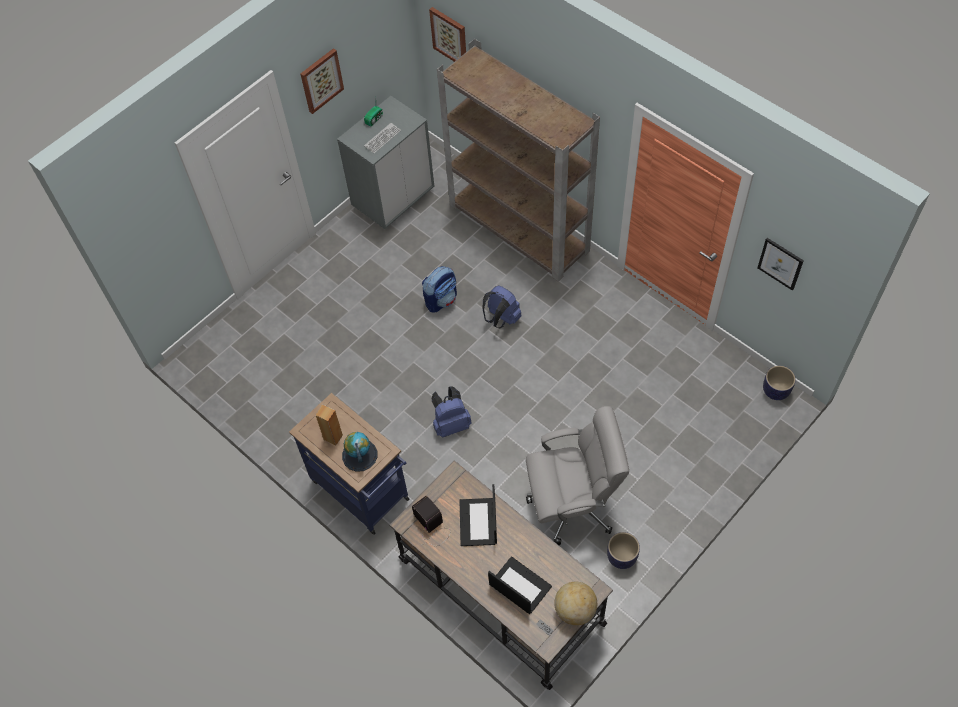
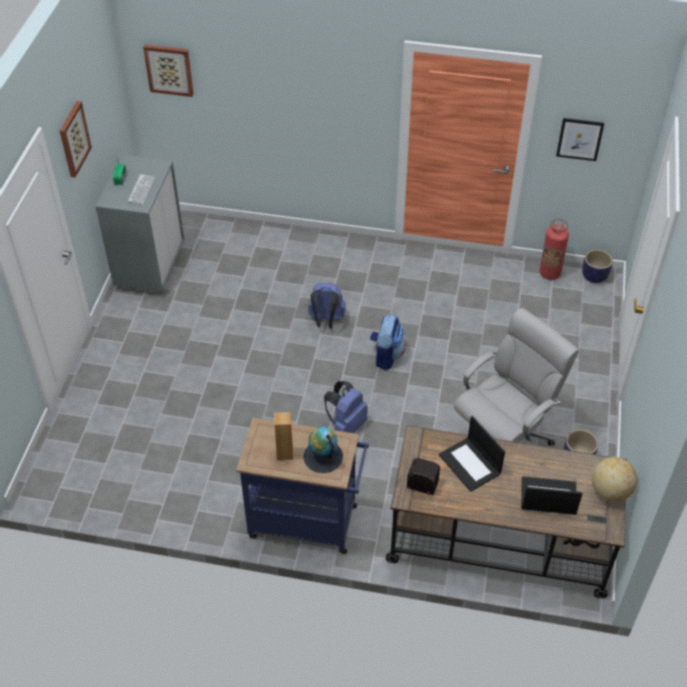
camera: 35 degrees left, 10 degrees down
backpack [422,266,457,313] -> backpack moved to [370,314,406,370]
brown bookcase [437,39,600,281] -> none
none -> fire extinguisher [540,219,569,280]

